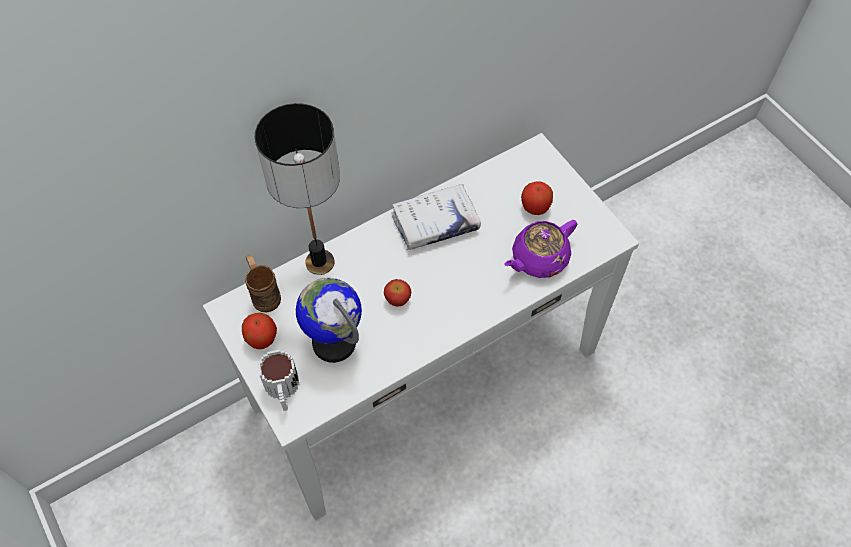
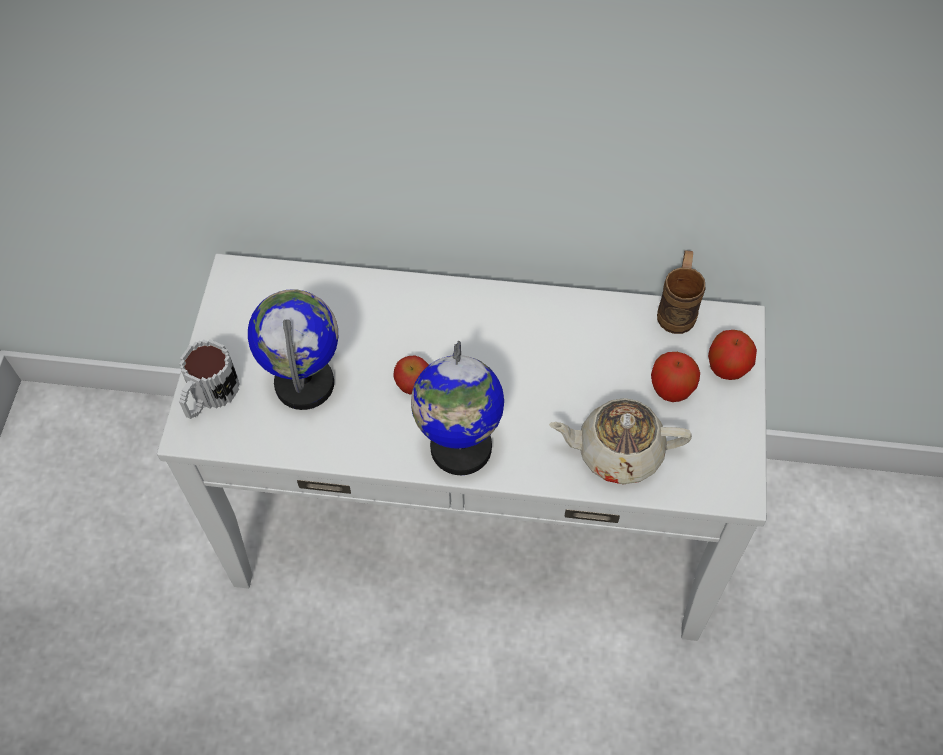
camera: 40 degrees right, 0 degrees up
apple [242,313,277,349] -> apple moved to [708,330,757,380]
brown mug [245,254,281,313] -> brown mug moved to [657,250,706,334]
table lamp [255,103,340,275] -> none
white book [391,184,481,250] -> none
purple teapot [505,220,577,278] -> beige teapot [549,398,692,484]
none -> globe [411,341,504,475]

